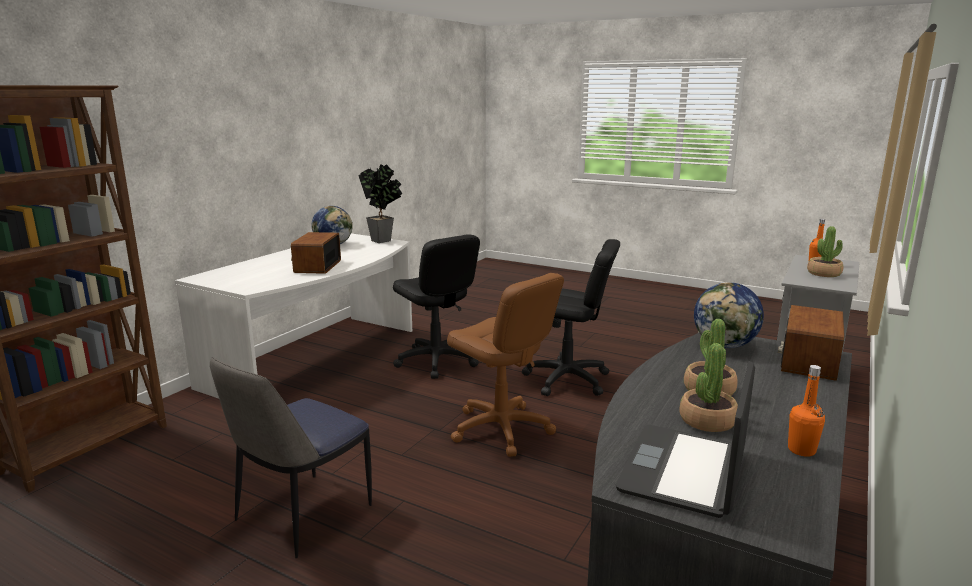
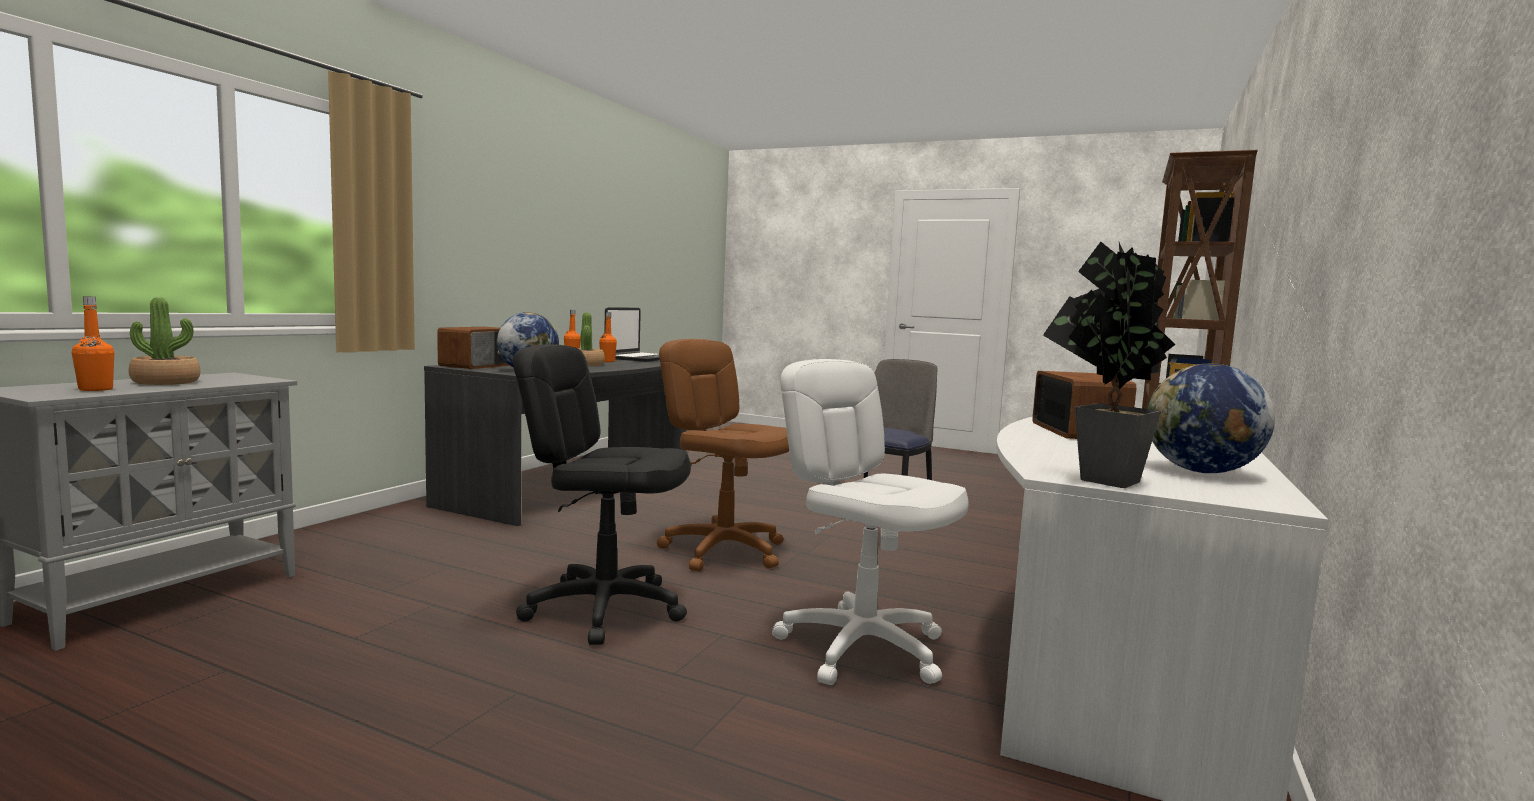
camera: 175 degrees right, 10 degrees down
black office chair [393,234,480,379] -> white office chair [772,359,969,685]
potted plant [679,343,738,432] -> orange bottle [599,312,617,362]

